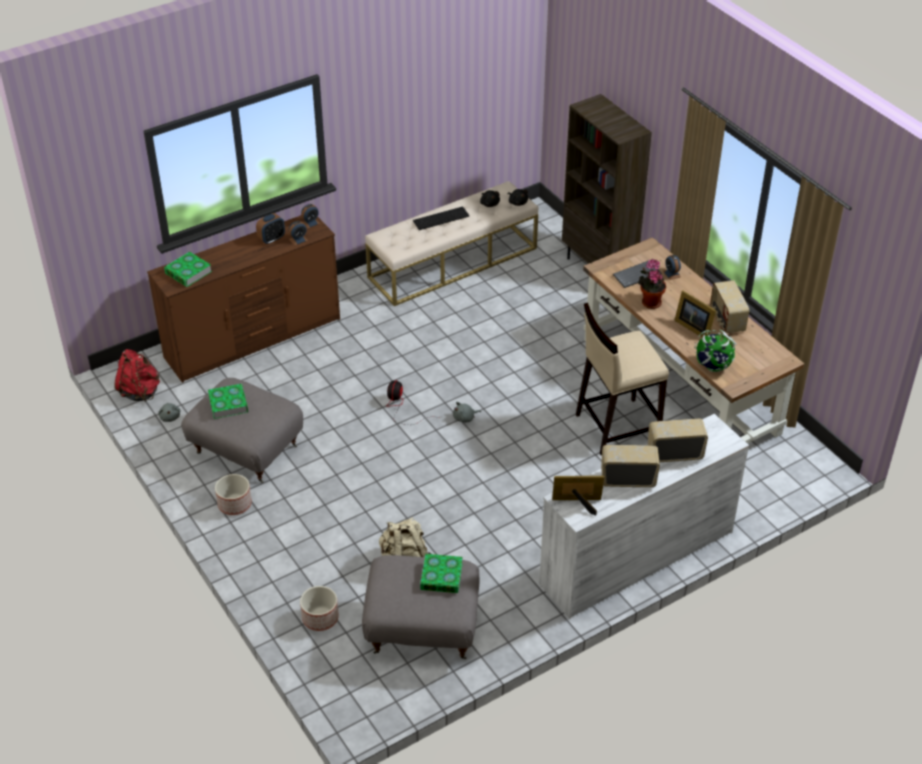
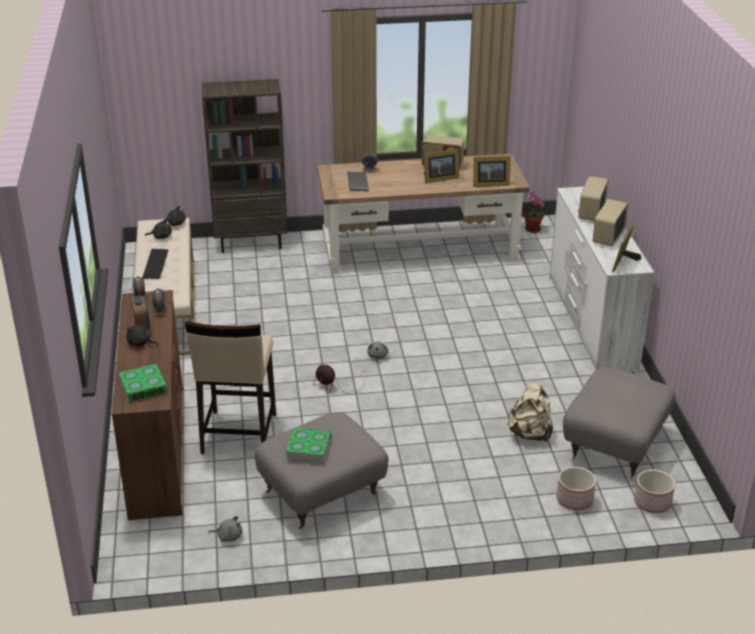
camera: 65 degrees left, 10 degrees down
red backpack [114,349,160,402] -> none
planter [215,474,252,515] -> planter moved to [634,469,675,513]
book [420,554,463,593] -> none
beige stool [576,303,669,455] -> beige stool moved to [185,321,276,454]
potted plant [638,259,666,309] -> potted plant moved to [522,192,545,233]
globe [694,330,737,372] -> picture frame [473,156,511,187]
none -> black plush toy [126,320,158,347]

